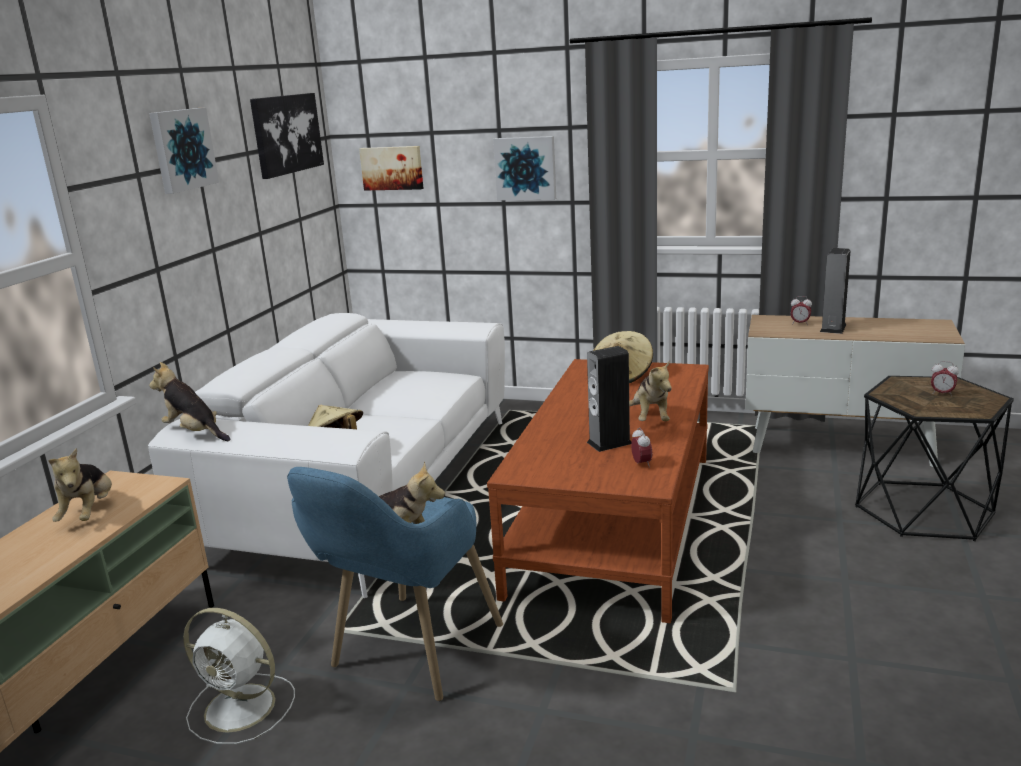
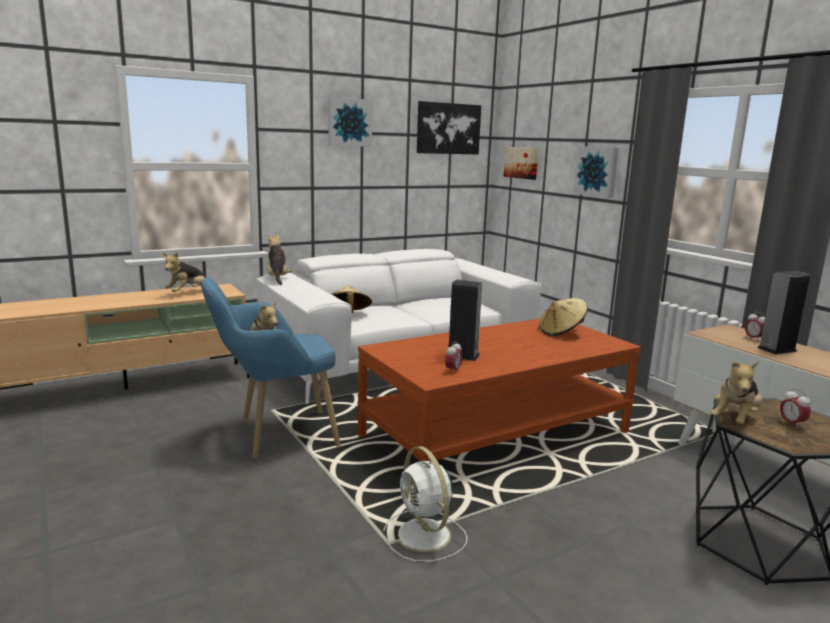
camera: 40 degrees right, 5 degrees down
white fan [183,608,295,744] -> white fan moved to [383,446,468,562]
plush toy [629,360,672,421] -> plush toy moved to [711,361,762,425]

